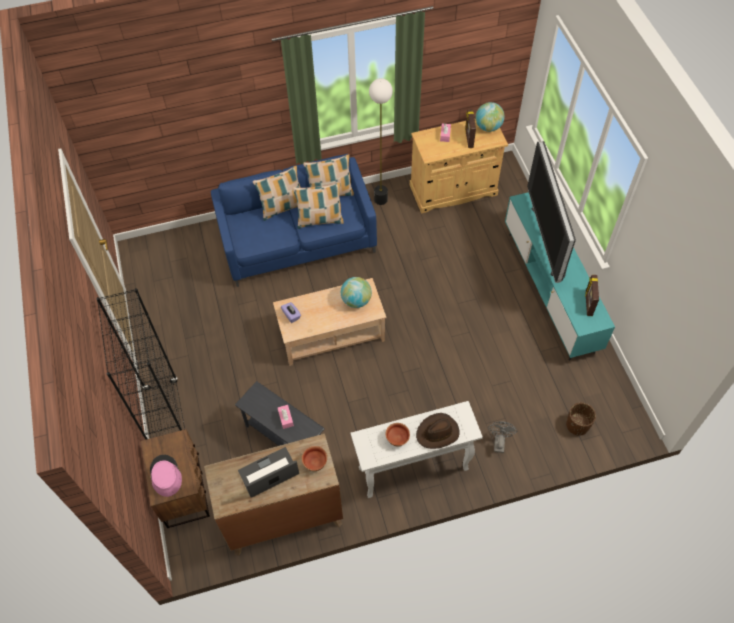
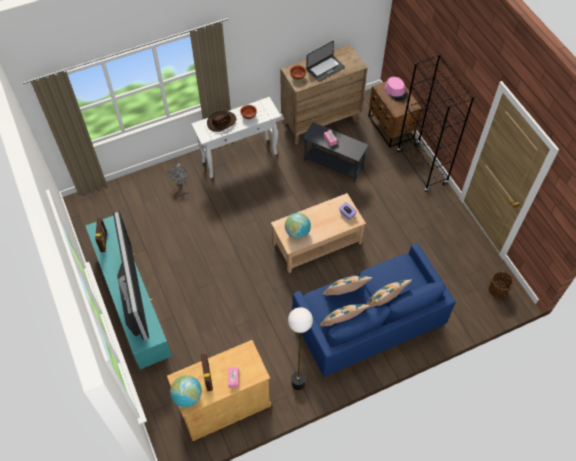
camera: 170 degrees right, 0 degrees up
brown planter [566,403,596,436] -> brown planter moved to [489,271,513,298]

